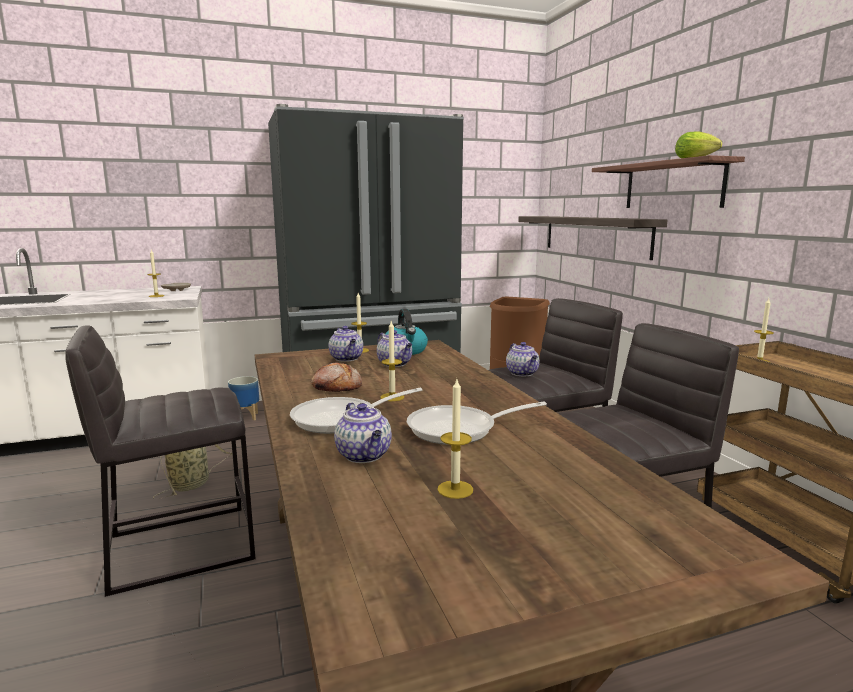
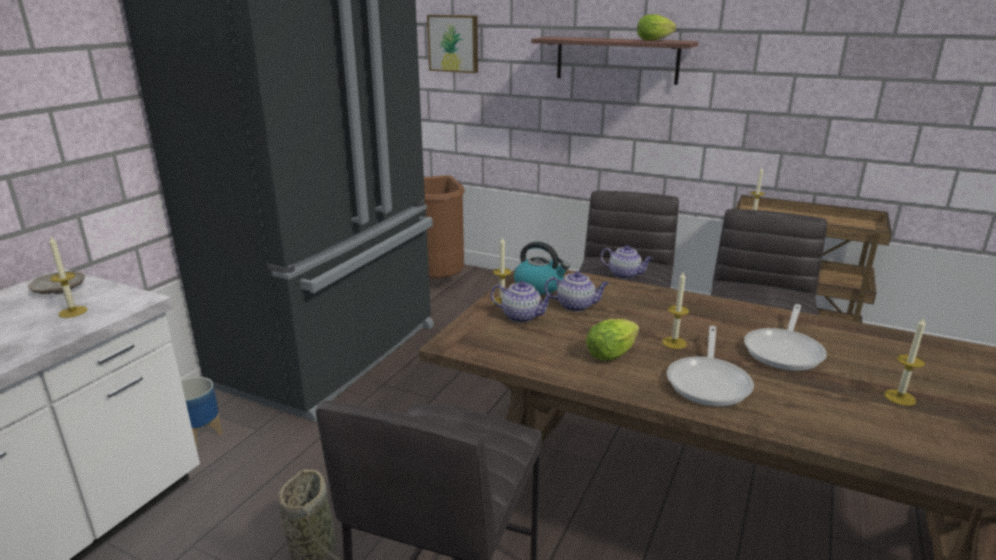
camera: 45 degrees left, 10 degrees up
bread [311,362,362,392] -> lettuce [586,319,639,361]
teapot [334,402,392,463] -> none
shelf [518,216,667,260] -> none
none -> picture [427,15,478,73]

